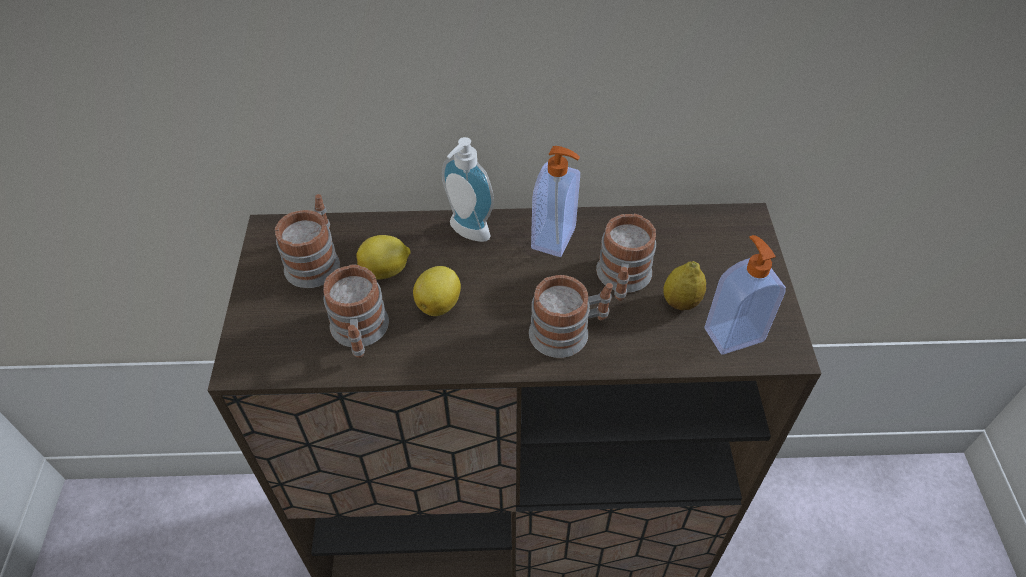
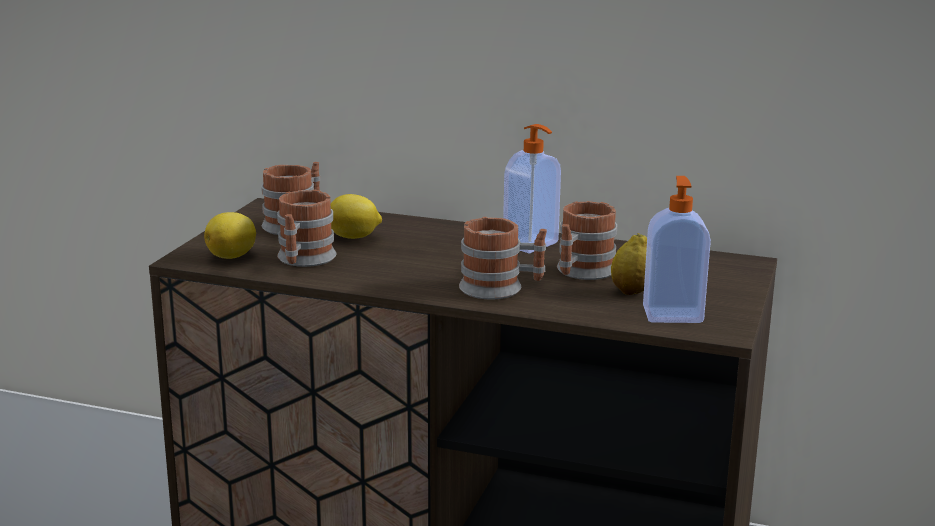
camera: 20 degrees right, 30 degrees down
lemon [413,266,461,316] -> lemon moved to [204,212,256,259]
soap dispenser [442,137,494,242] -> none

